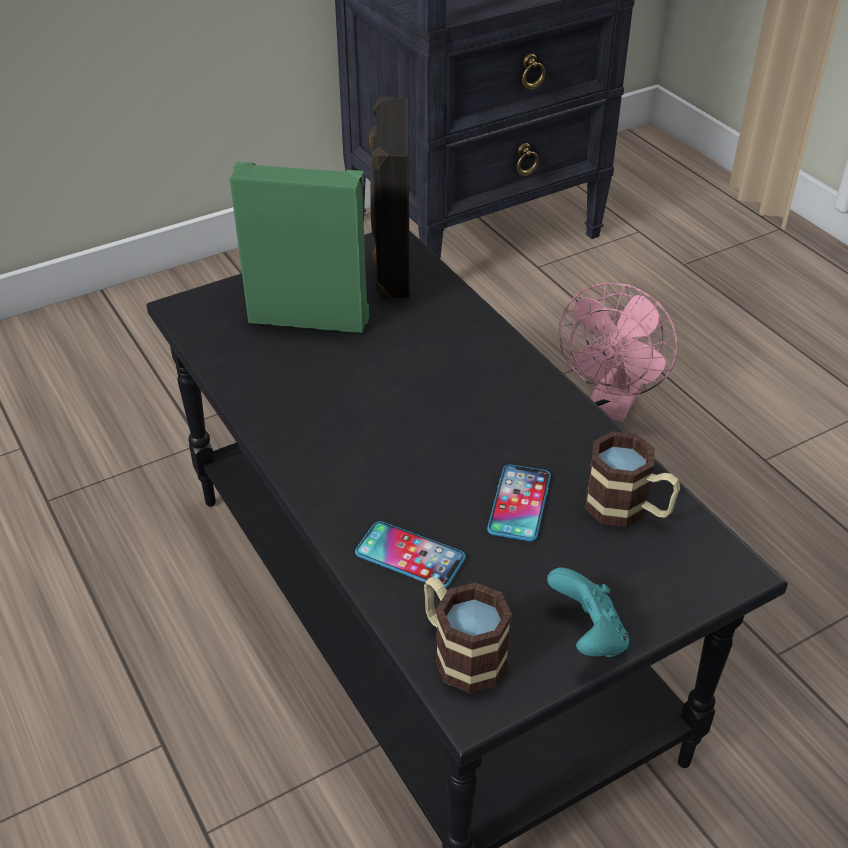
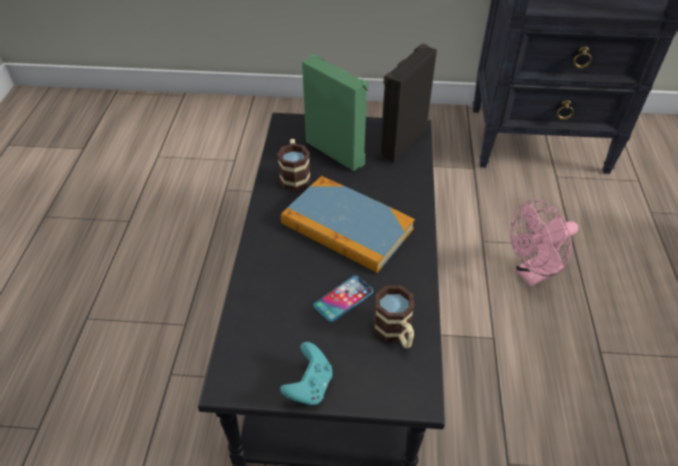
camera: 35 degrees right, 5 degrees up
phone [355,521,466,588] -> none
mug [424,577,512,693] -> mug moved to [277,139,311,191]
none -> book [281,176,415,273]

